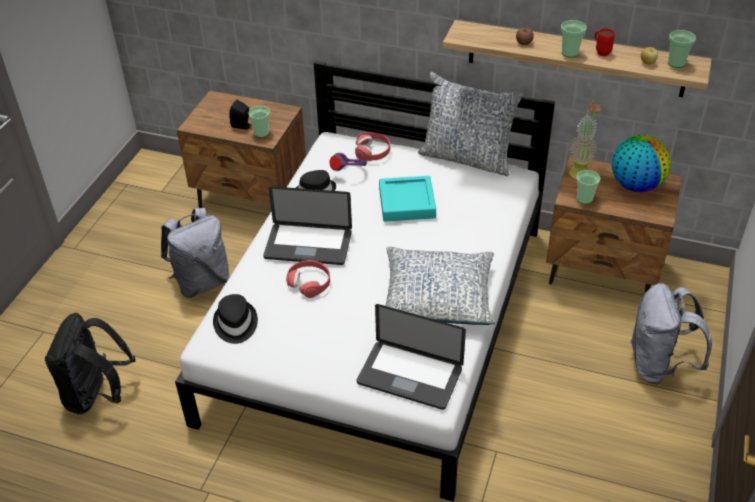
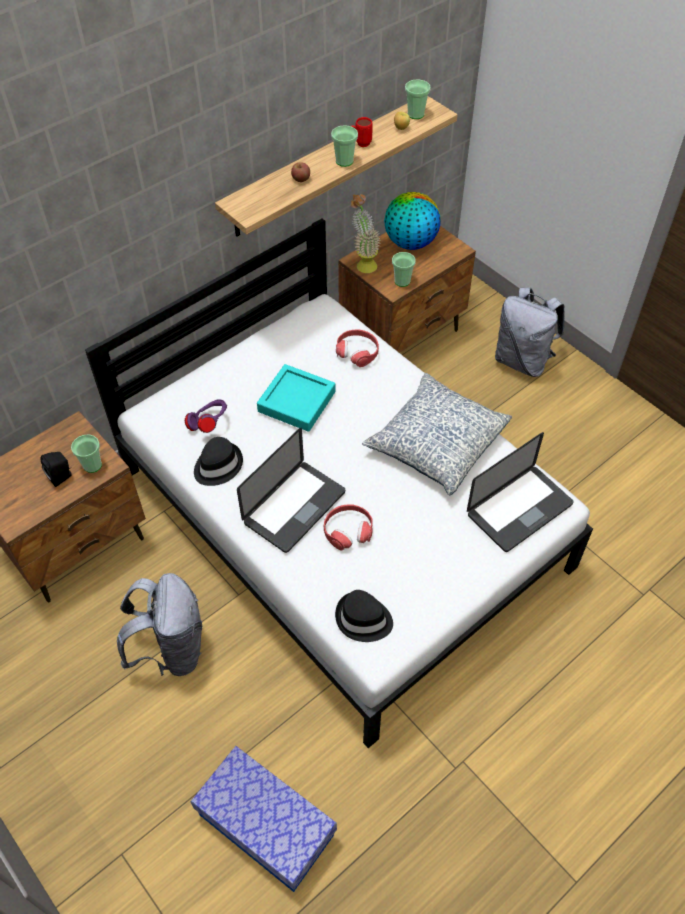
camera: 60 degrees left, 10 degrees up
black backpack [45,313,135,415] -> storage box [190,746,337,892]
red headphones [355,132,390,161] -> red headphones moved to [336,329,379,367]
pillow [418,72,523,176] -> none

